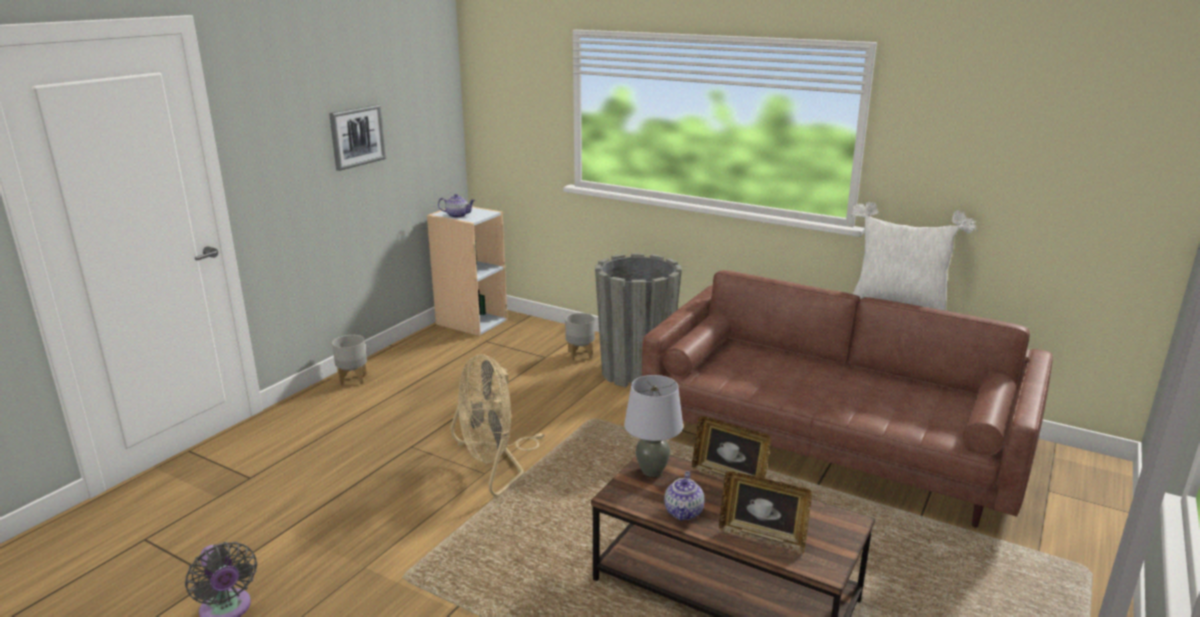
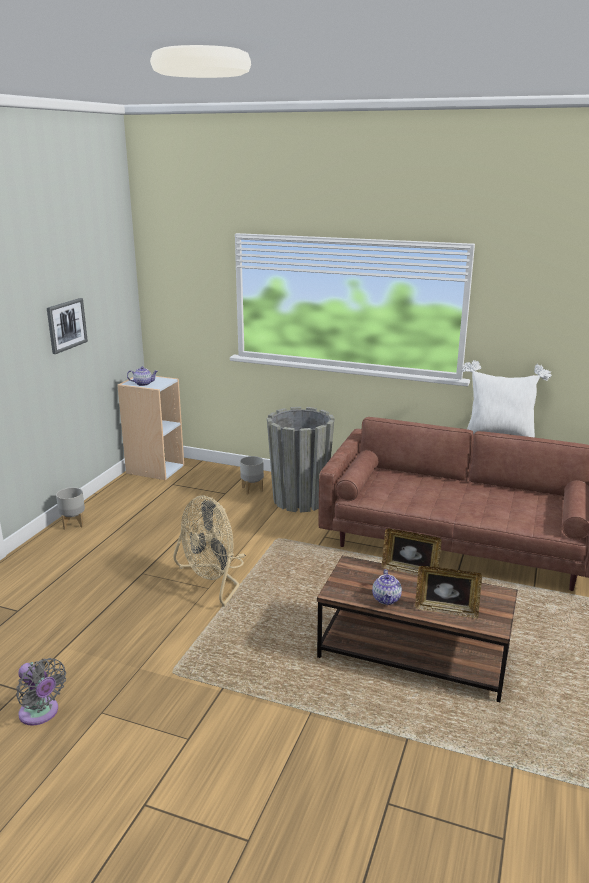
camera: 10 degrees left, 0 degrees up
grey table lamp [624,375,683,477] -> none

